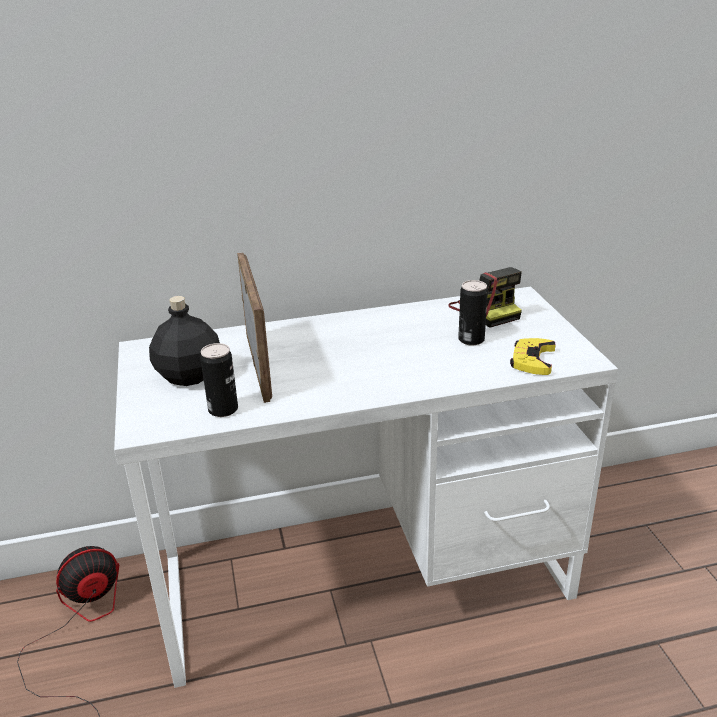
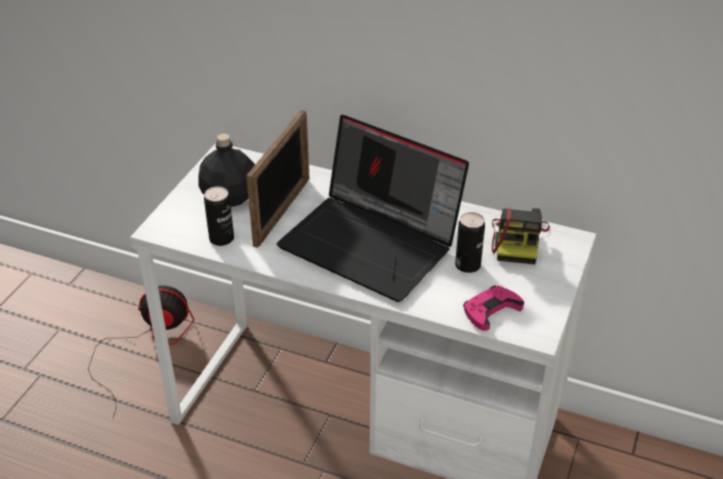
camera: 35 degrees right, 10 degrees up
yellow game controller [510,338,555,375] -> pink game controller [463,286,524,331]
none -> laptop [277,115,469,302]

